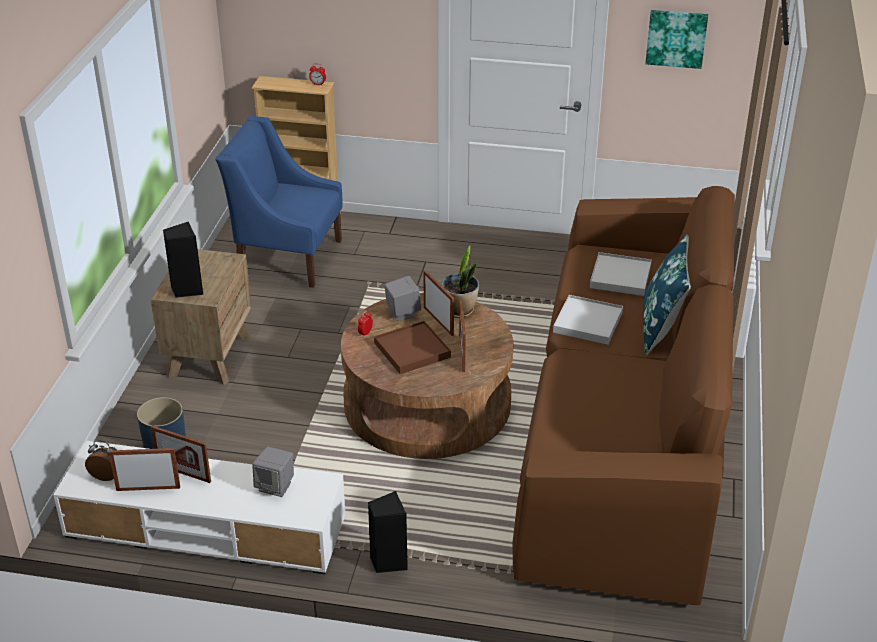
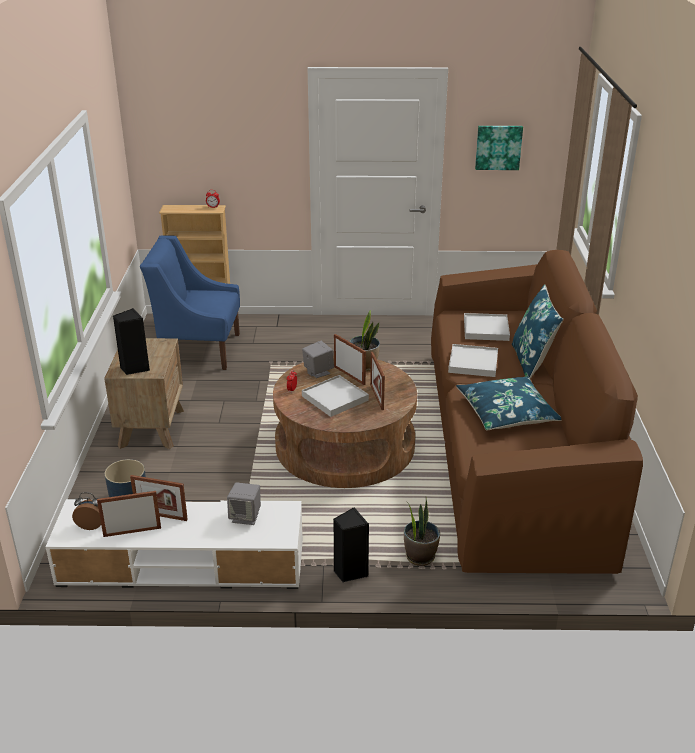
camera: 10 degrees left, 5 degrees down
brown tray [374,321,451,374] -> white tray [302,375,369,417]
none -> potted plant [404,497,440,566]
none -> blue pillow [456,376,561,430]

